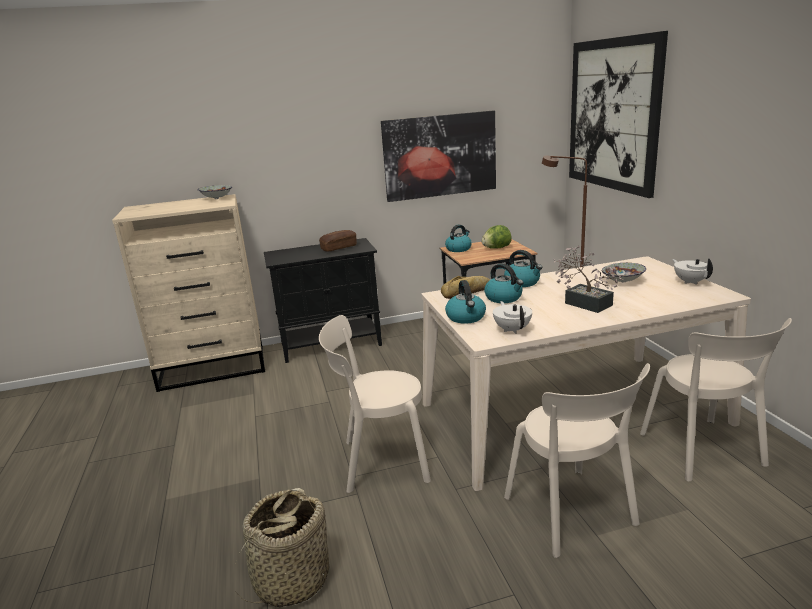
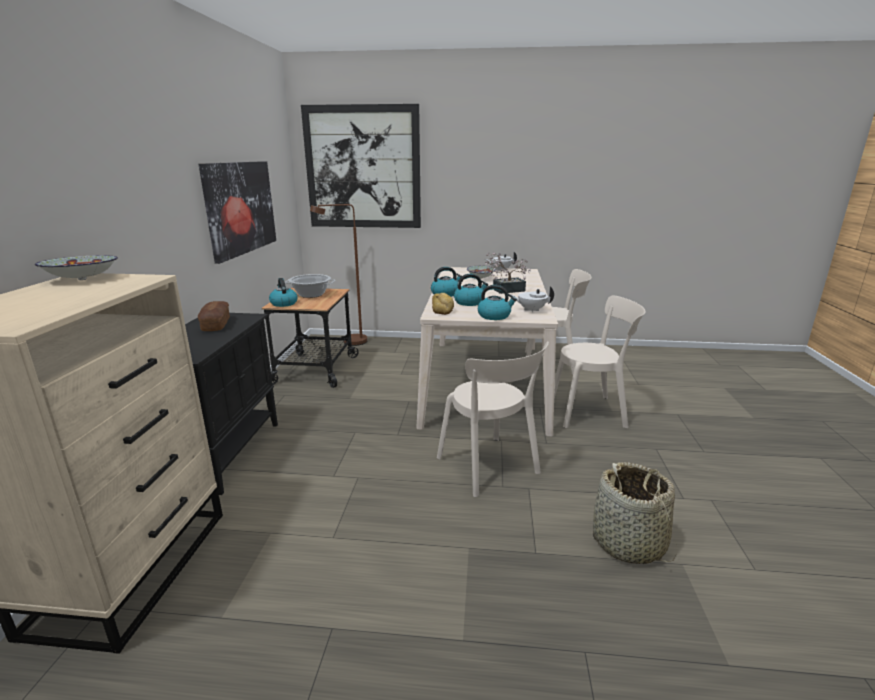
camera: 70 degrees left, 0 degrees up
beige chair [319,315,431,493] -> beige chair turned 45 degrees counterclockwise [437,341,549,497]
lettuce [482,225,512,249] -> cooking pot [285,274,335,298]

